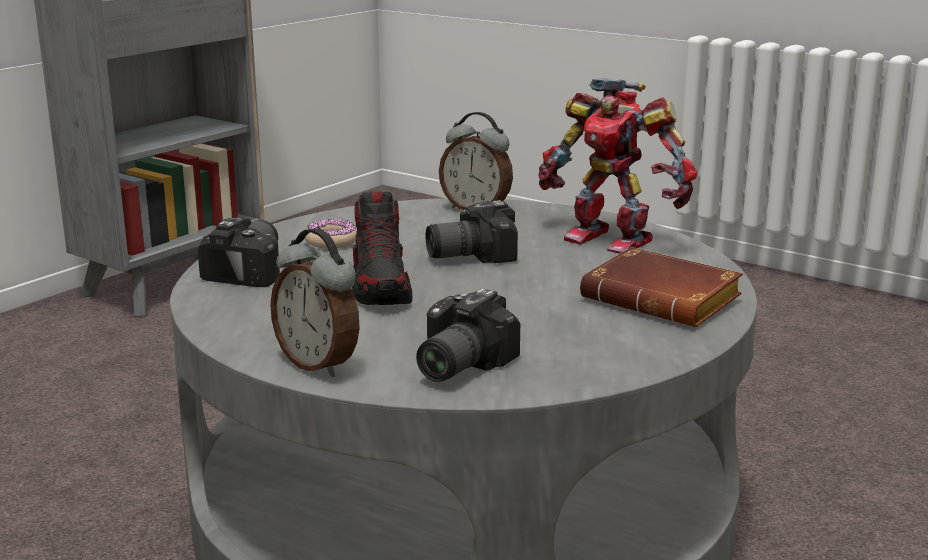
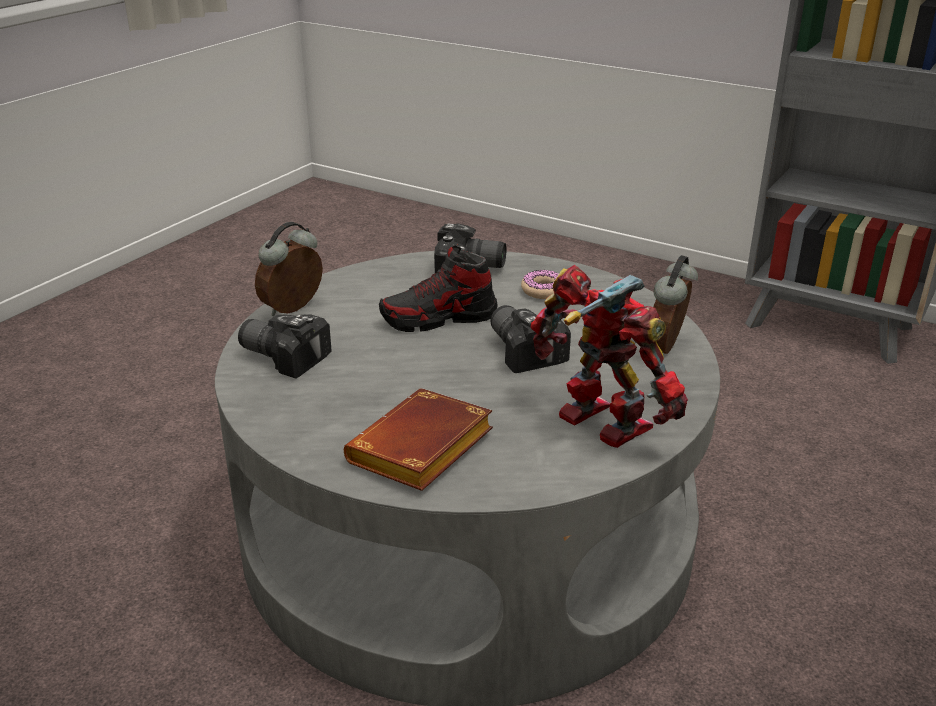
camera: 85 degrees right, 10 degrees up
toy robot [538,78,697,254] -> toy robot turned 105 degrees clockwise [531,265,688,448]

